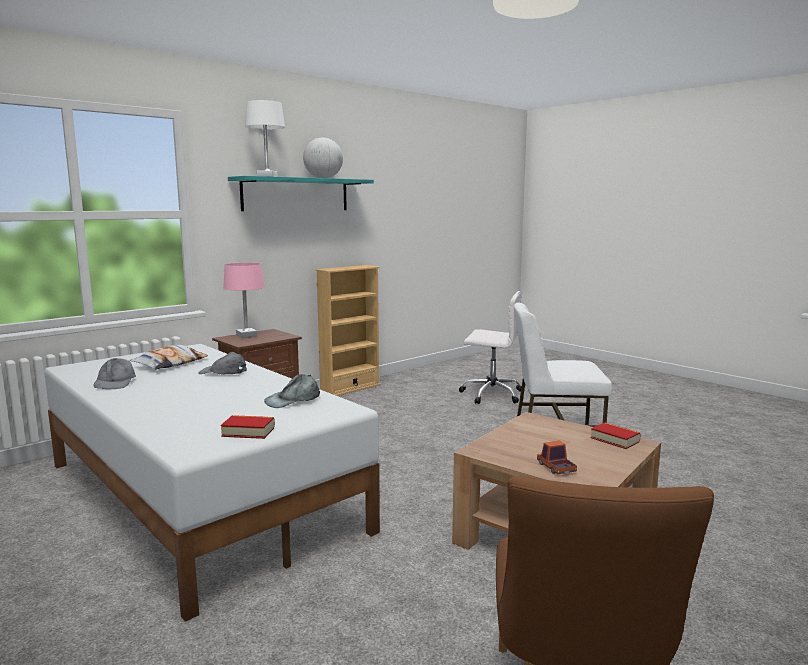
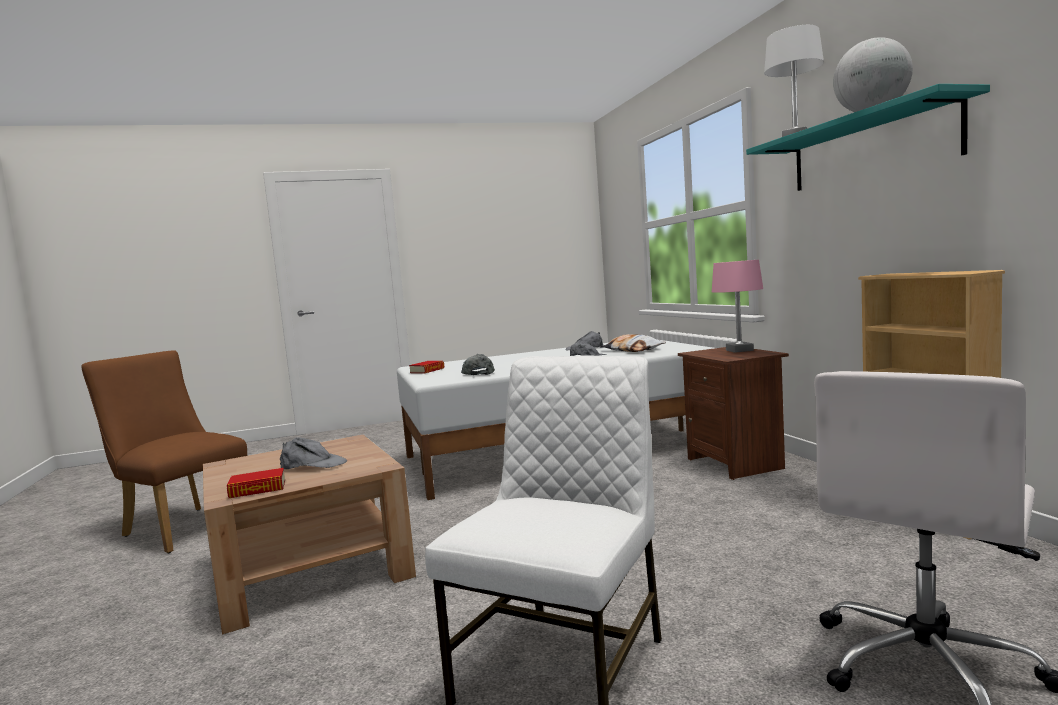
camera: 115 degrees right, 5 degrees down
toy truck [537,441,577,474] -> none
none -> grey cap [280,437,347,469]

